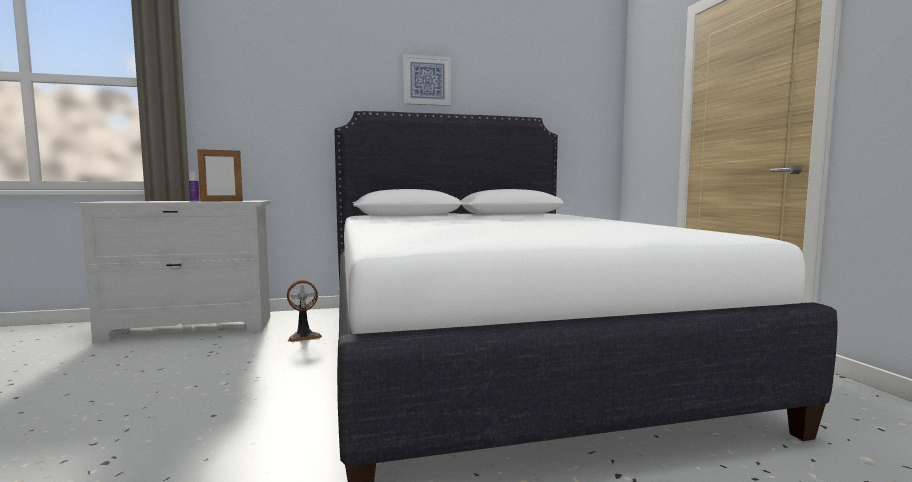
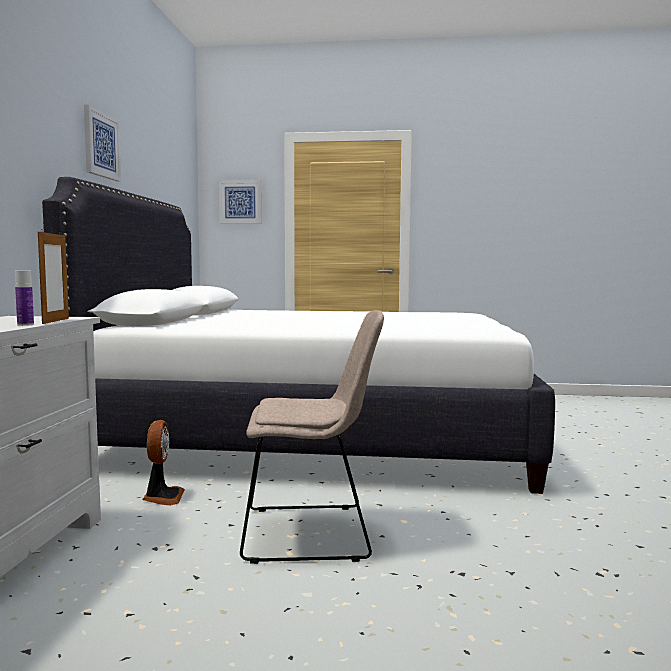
camera: 70 degrees left, 0 degrees up
none -> picture [219,180,261,224]
none -> beige chair [240,310,384,564]

